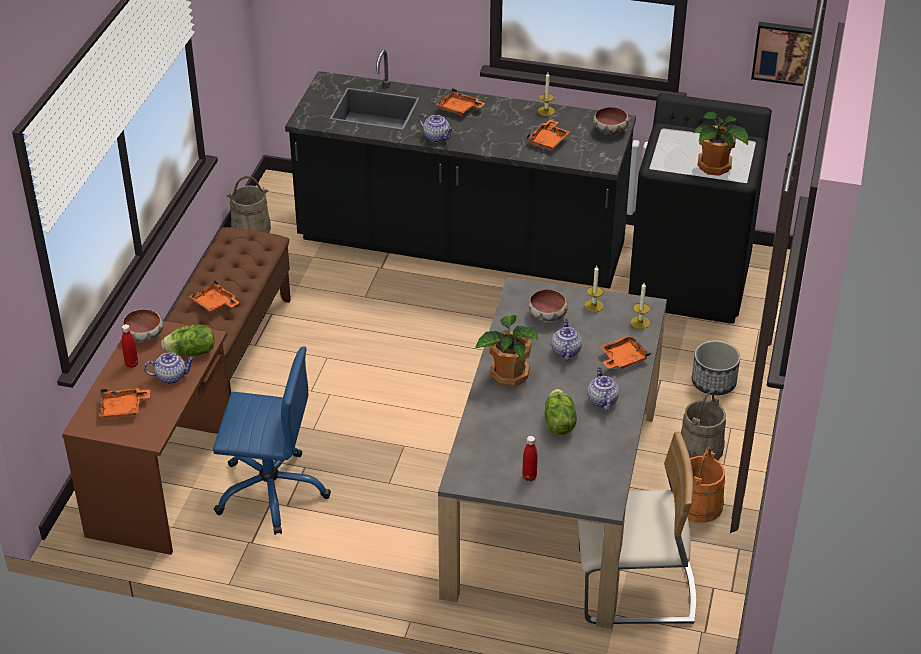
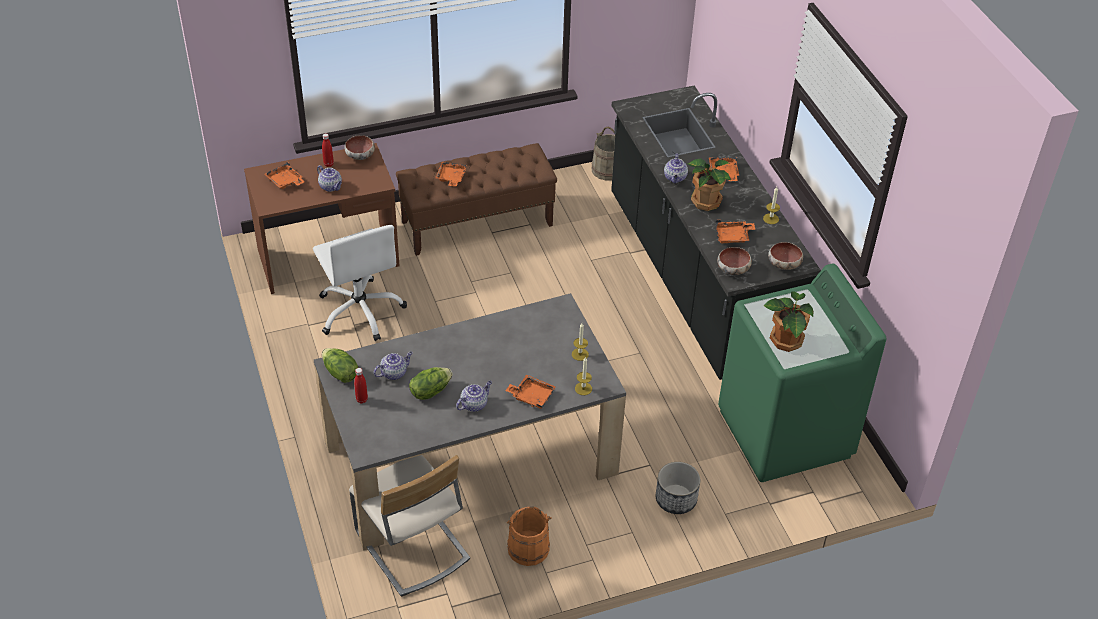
camera: 55 degrees right, 5 degrees up
lettuce [161,324,214,356] -> lettuce moved to [322,348,358,383]
blue office chair [213,346,331,535] -> white office chair [313,225,407,341]
potted plant [475,315,538,387] -> potted plant moved to [688,159,731,211]
bowl [529,289,568,321] -> bowl moved to [717,247,752,275]
teapot [551,319,582,361] -> teapot moved to [373,352,413,380]
black washing machine [628,93,772,324] -> green washing machine [718,263,886,482]
beige bucket [681,391,726,461] -> none
picture [751,22,823,87] -> none

